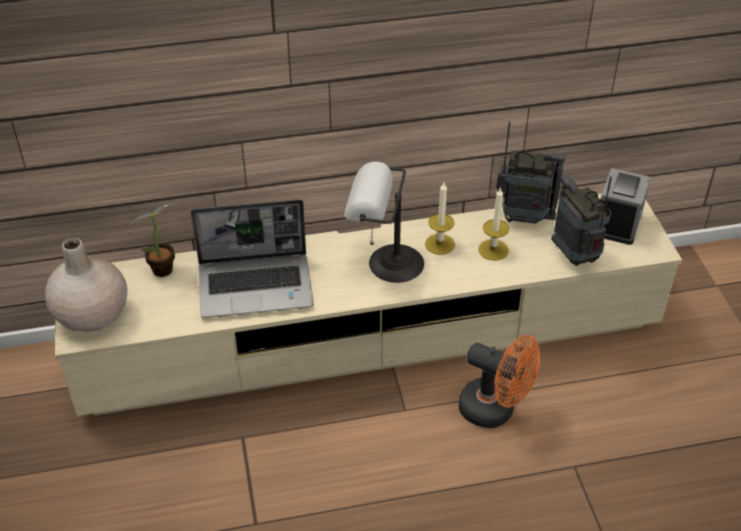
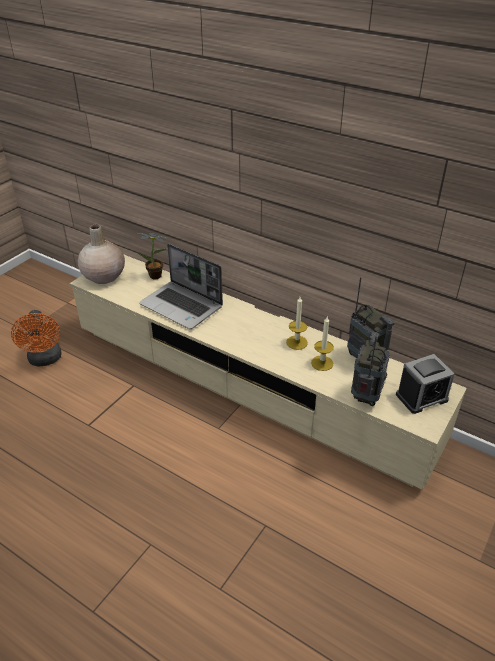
camera: 45 degrees right, 5 degrees down
table lamp [344,162,424,283] -> none
orange fan [459,335,540,428] -> orange fan moved to [11,310,62,367]

